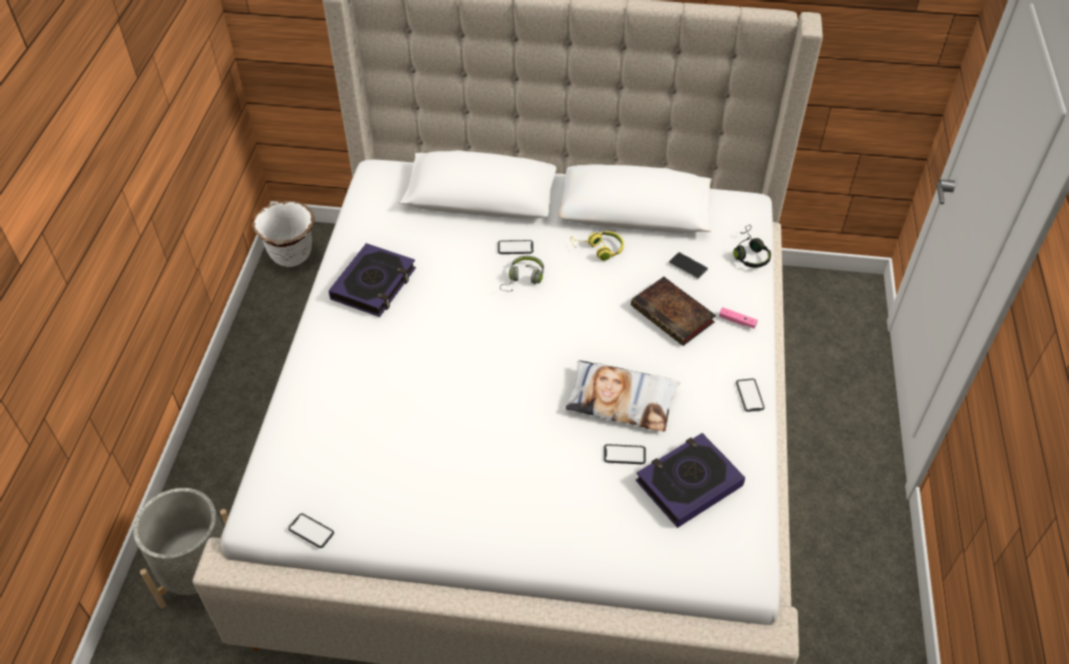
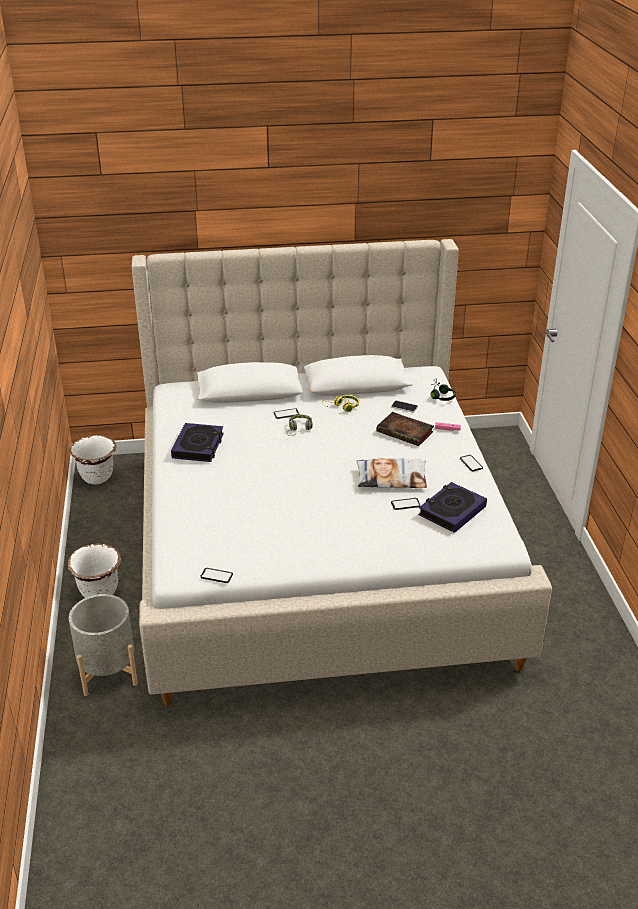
camera: 15 degrees left, 15 degrees down
none -> white planter [68,544,121,598]

